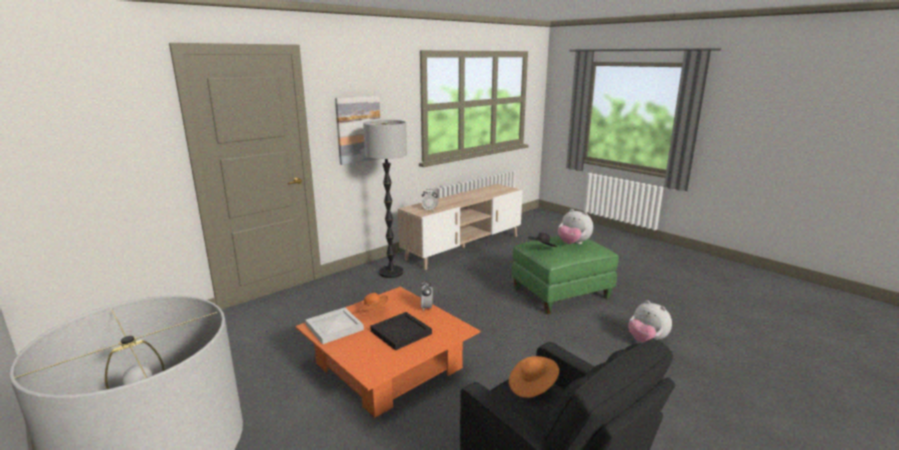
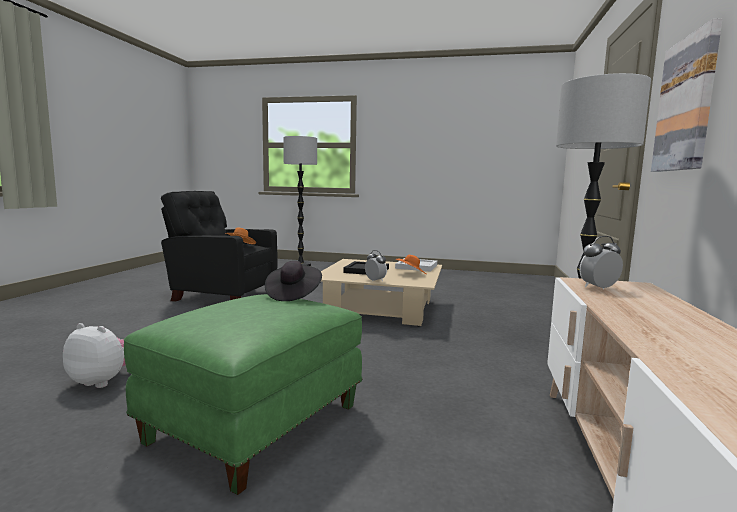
camera: 145 degrees right, 10 degrees down
orange coffee table [295,287,480,418] -> beige coffee table [321,259,442,327]
plush toy [558,209,593,244] -> none

